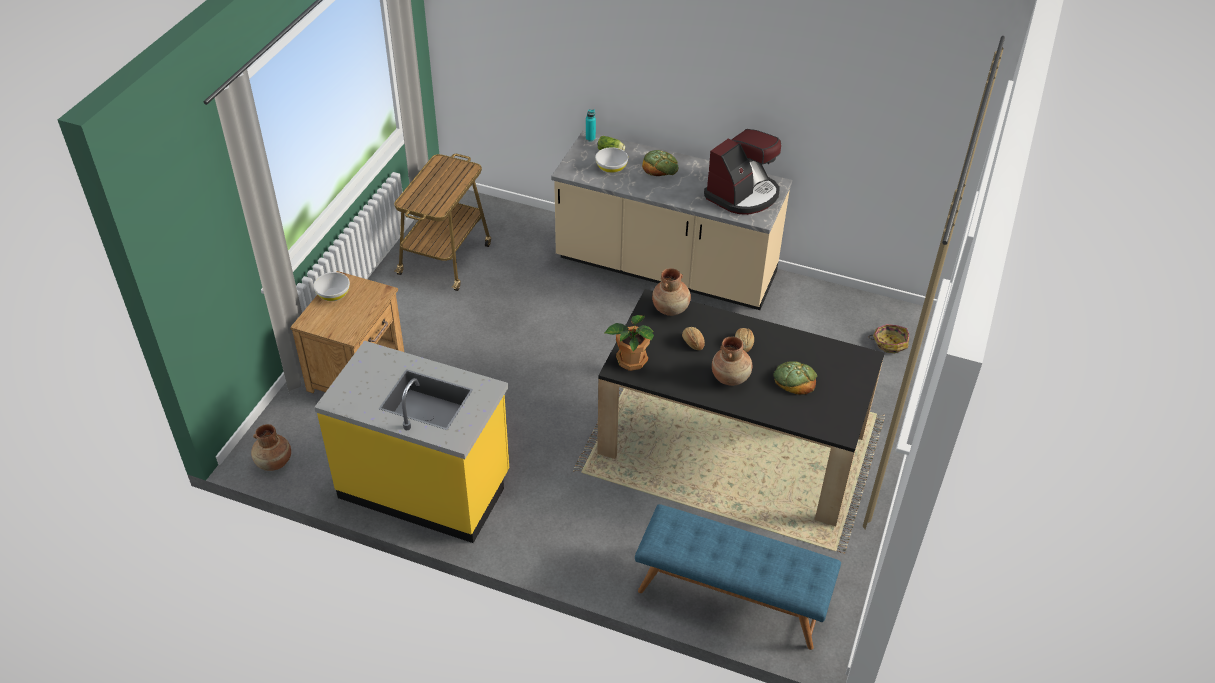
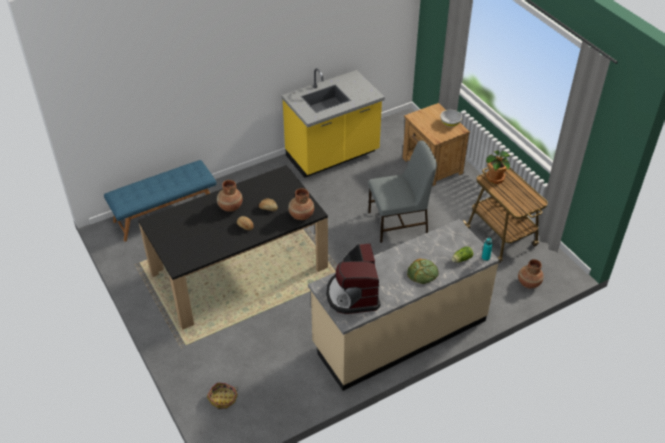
camera: 130 degrees right, 0 degrees up
brown vase [251,424,291,471] -> brown vase moved to [518,259,544,289]
white bowl [595,147,628,174] -> none
potted plant [605,315,654,371] -> potted plant moved to [486,150,511,184]
bread [773,361,817,395] -> none
none -> grey chair [368,140,437,243]

